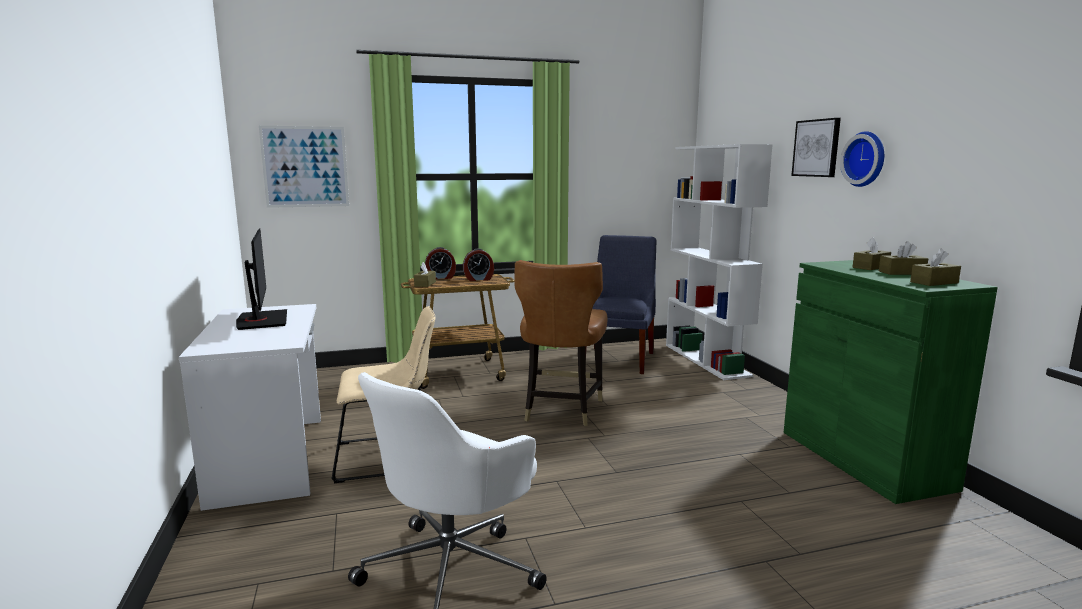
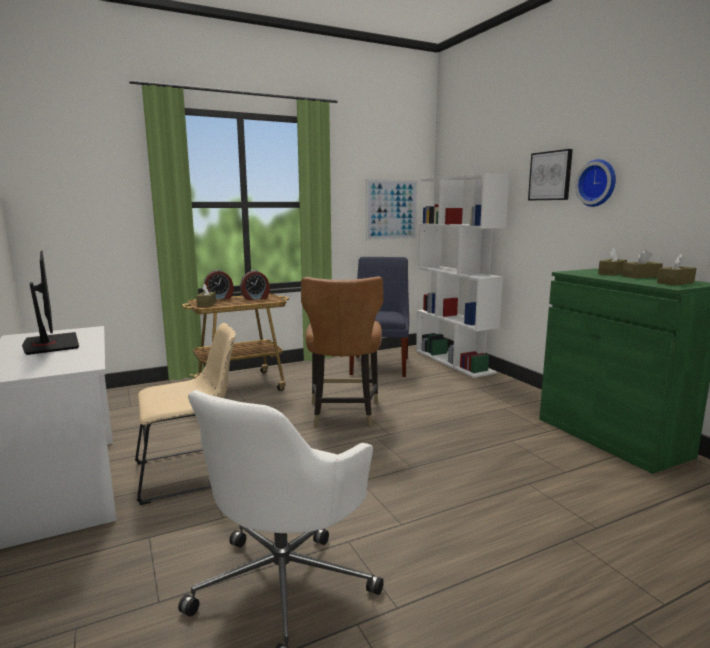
camera: 10 degrees left, 0 degrees up
picture [259,126,349,208] -> picture moved to [366,179,418,241]

